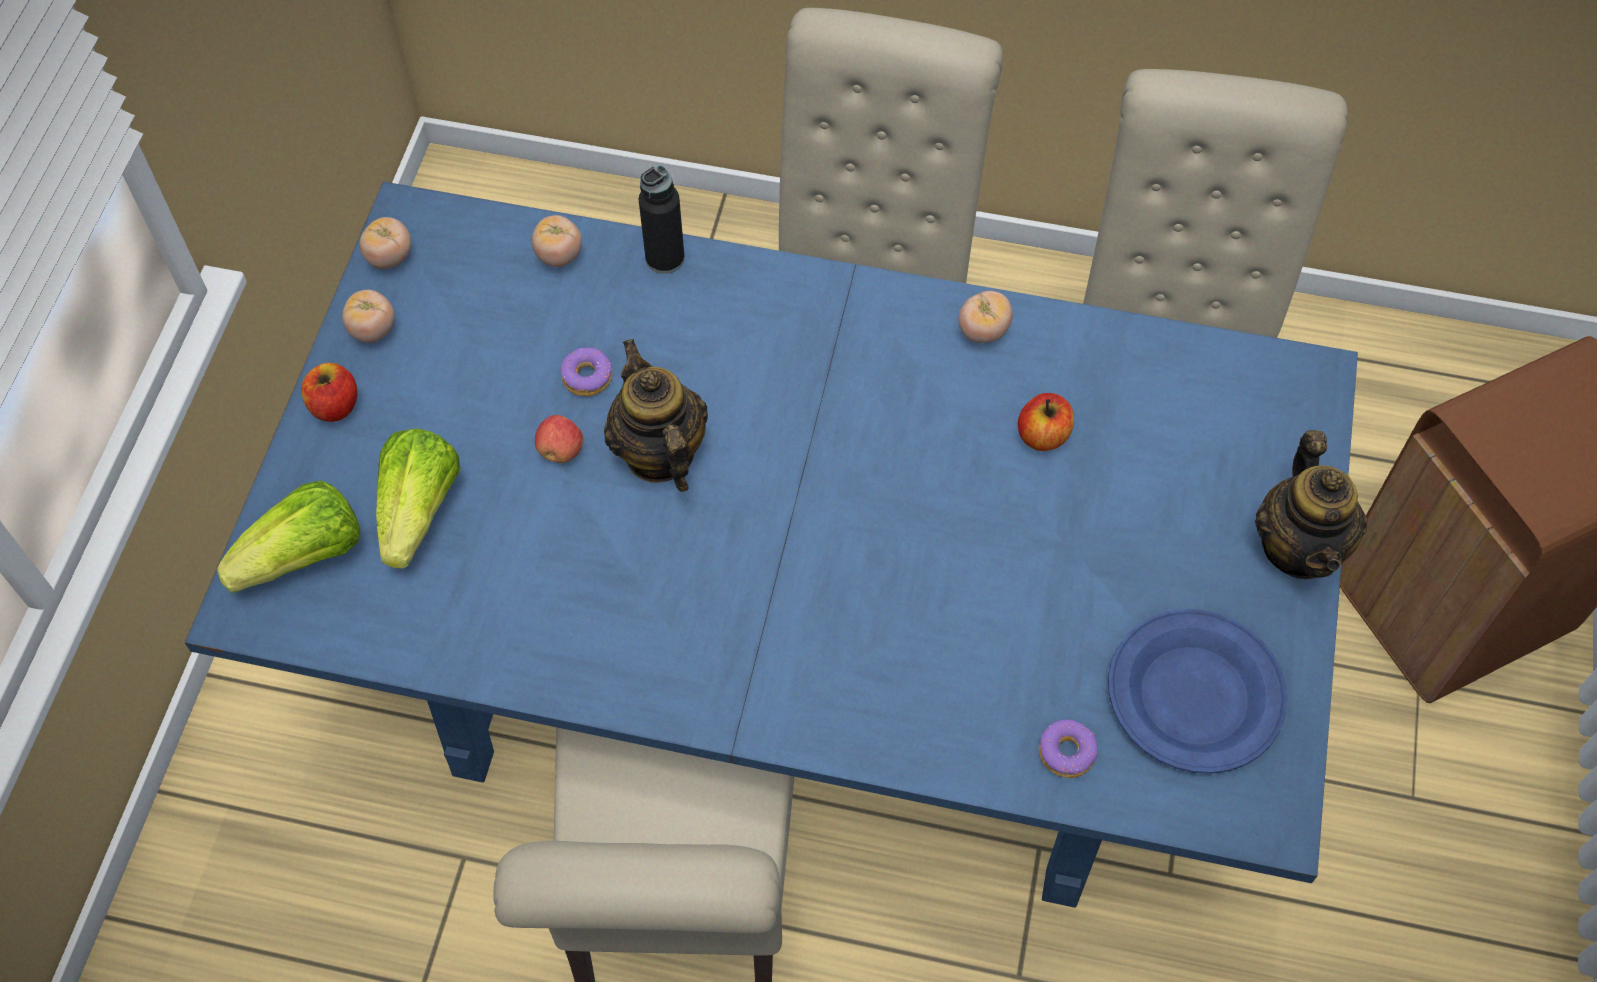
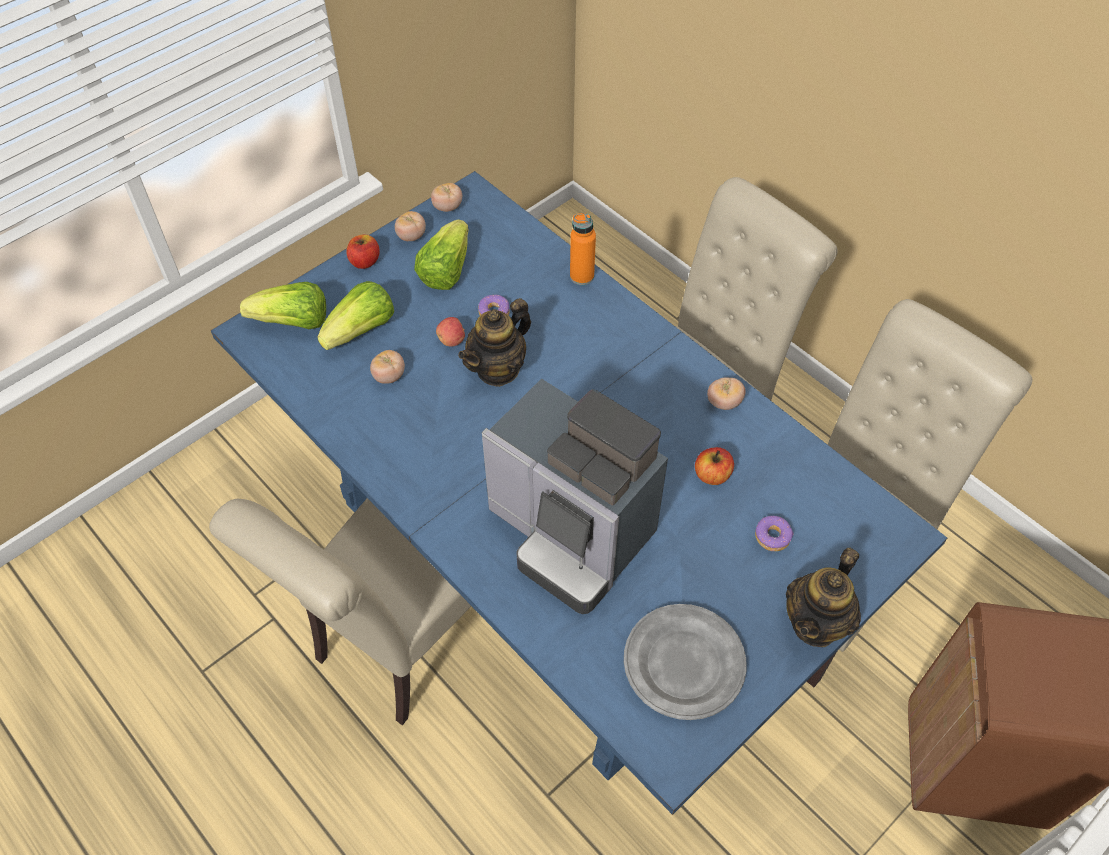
camera: 35 degrees right, 5 degrees down
tomato [532,215,582,267] -> tomato moved to [370,350,405,384]
teapot [604,339,708,492] -> teapot turned 150 degrees counterclockwise [458,298,531,387]
black bottle [639,165,685,274] -> orange bottle [570,213,596,285]
donut [1039,720,1098,778] -> donut moved to [755,516,793,551]
blue plate [1108,609,1287,774] -> grey plate [624,604,747,720]
none -> lettuce [414,219,468,290]
none -> coffee machine [482,378,668,614]

